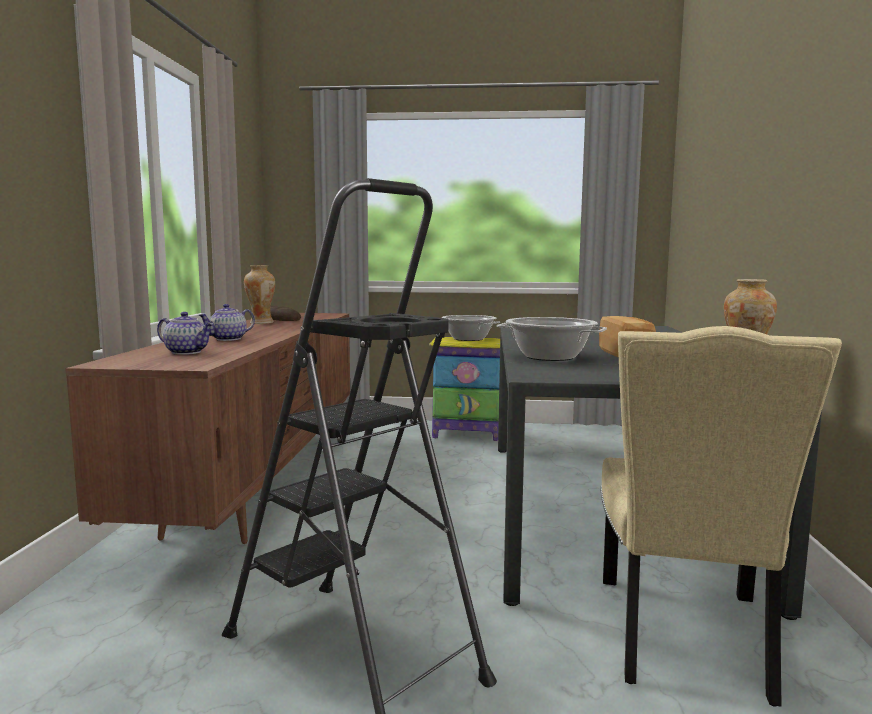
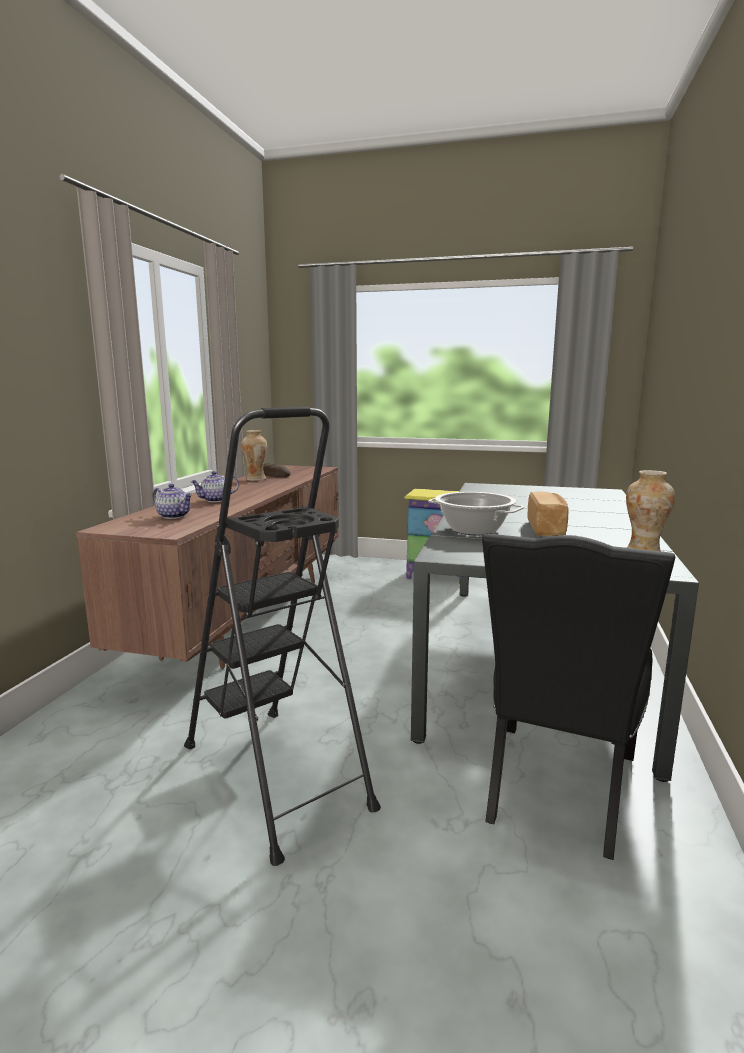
camera: 10 degrees right, 5 degrees up
cooking pot [442,315,500,341] -> none
beige chair [601,326,842,707] -> black chair [482,533,675,860]

